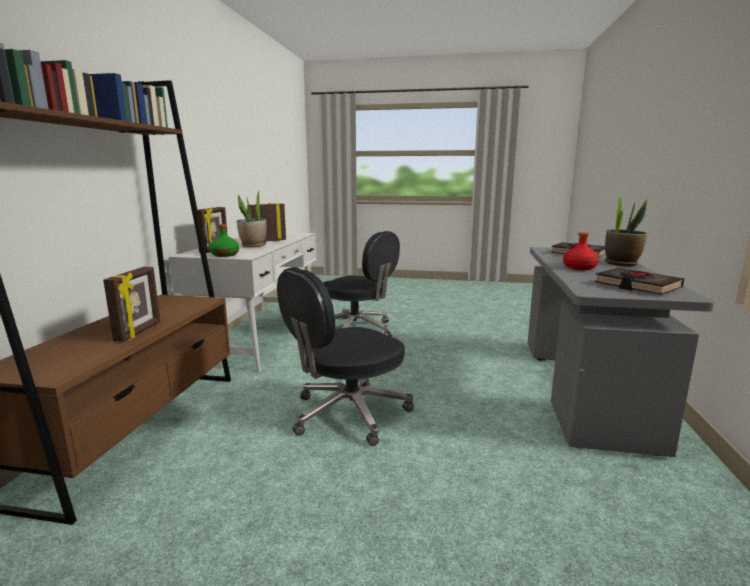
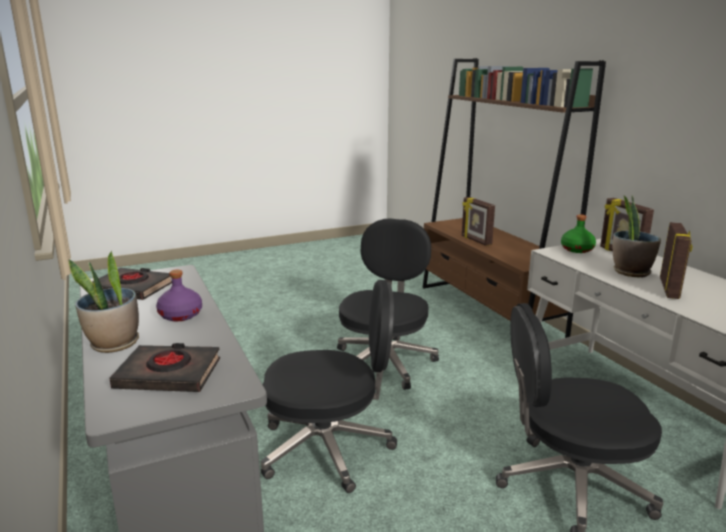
camera: 145 degrees right, 5 degrees up
red bottle [563,232,599,270] -> purple bottle [156,270,202,321]
none -> black office chair [261,280,397,493]

